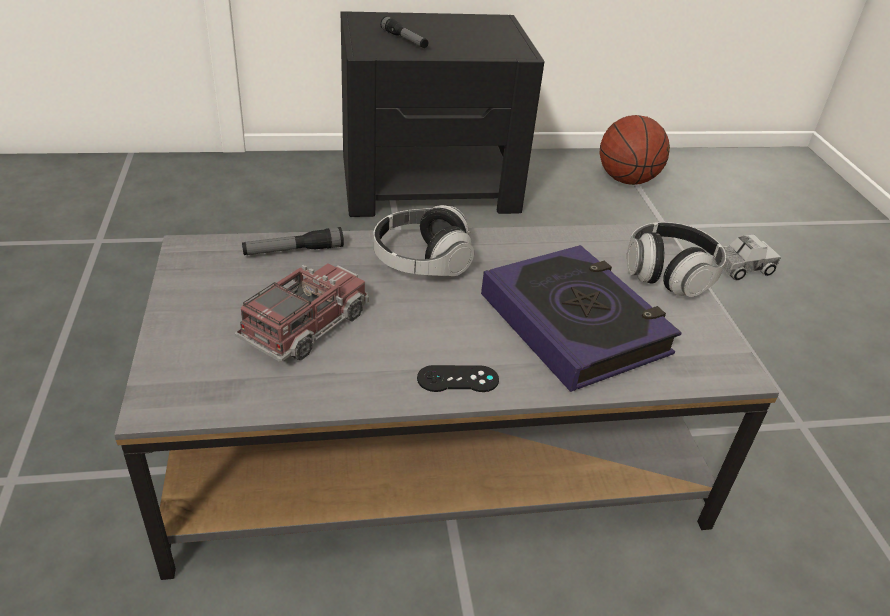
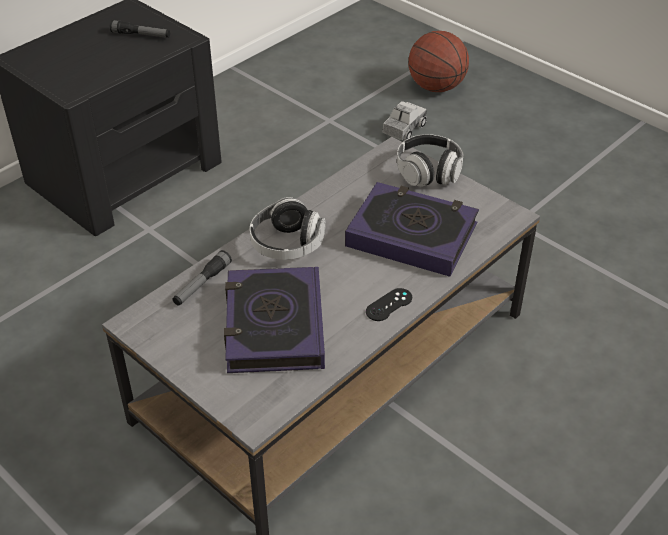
camera: 35 degrees left, 5 degrees up
toy truck [235,264,369,362] -> book [224,267,325,373]
flashlight [380,16,428,48] -> flashlight moved to [110,20,170,38]
basketball [600,115,670,185] -> basketball moved to [408,31,469,92]

